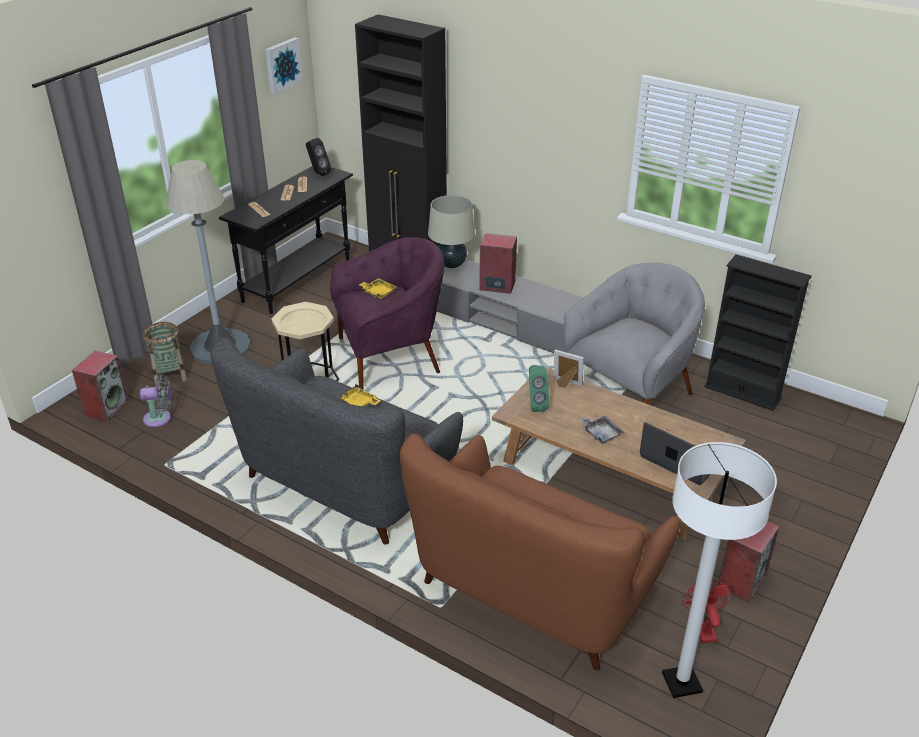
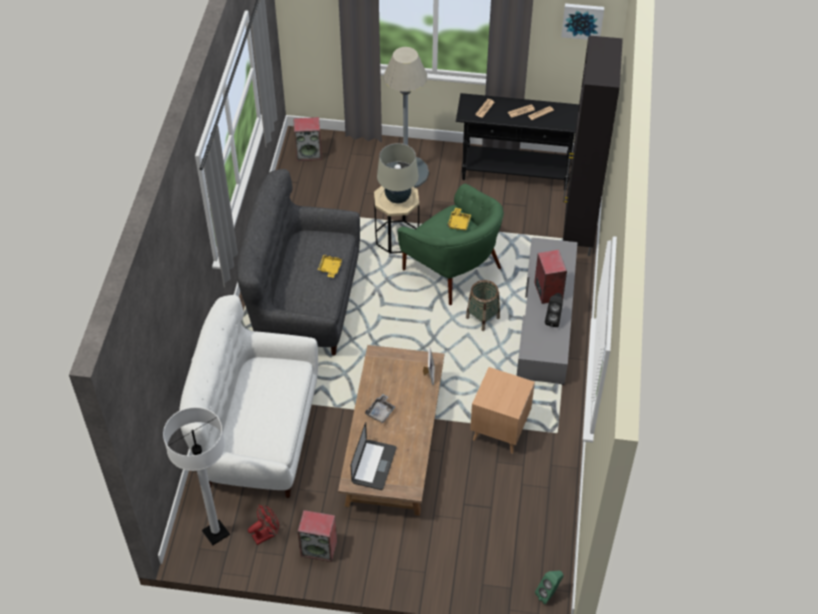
camera: 65 degrees right, 15 degrees up
grey fan [140,375,172,427] -> none
basket [143,322,187,384] -> basket moved to [466,280,500,331]
black speaker [306,138,331,176] -> black speaker moved to [545,293,563,327]
purple armchair [330,237,444,390] -> green armchair [397,184,504,305]
brown sofa [400,434,680,671] -> white sofa [179,295,318,498]
beige table lamp [428,195,475,268] -> beige table lamp moved to [377,143,419,203]
green speaker [529,365,550,412] -> green speaker moved to [535,570,564,604]
grey armchair [564,263,705,405] -> brown side table [470,367,535,454]
black bookcase [704,254,812,411] -> none

